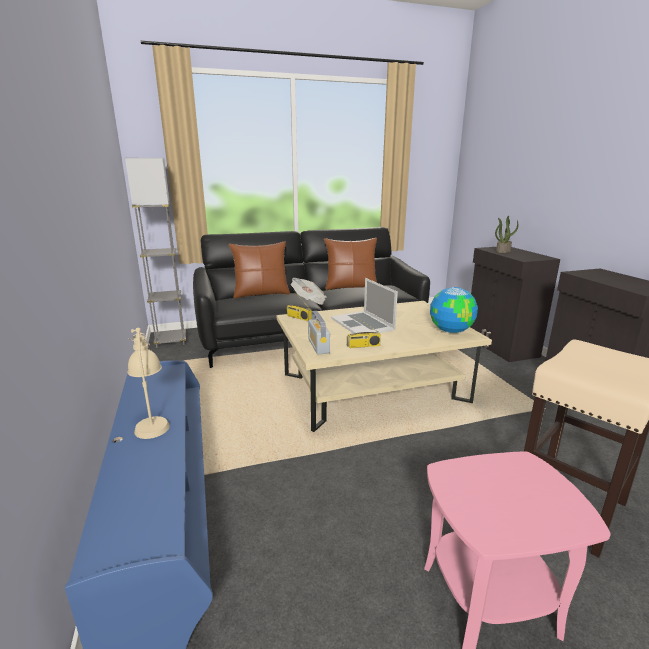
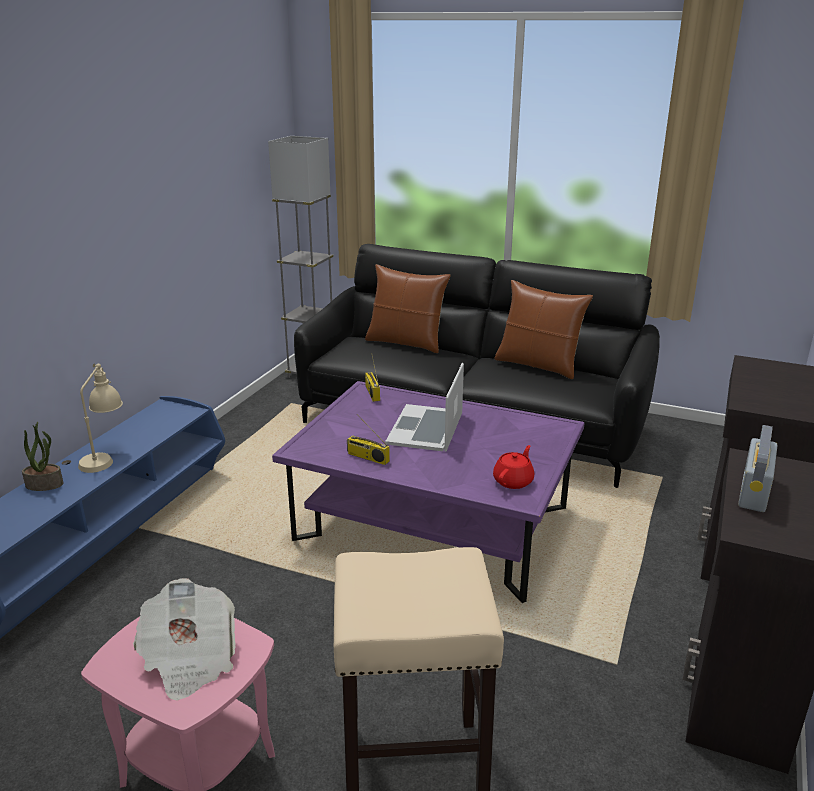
camera: 40 degrees right, 5 degrees up
beige coffee table [277,301,492,432] -> purple coffee table [272,381,585,603]
newspaper [291,278,327,305] -> newspaper moved to [133,578,236,701]
radio [308,311,330,355] -> radio moved to [738,425,777,512]
globe [430,287,478,333] -> red teapot [493,445,534,489]
potted plant [495,215,518,253] -> potted plant moved to [22,422,63,491]

